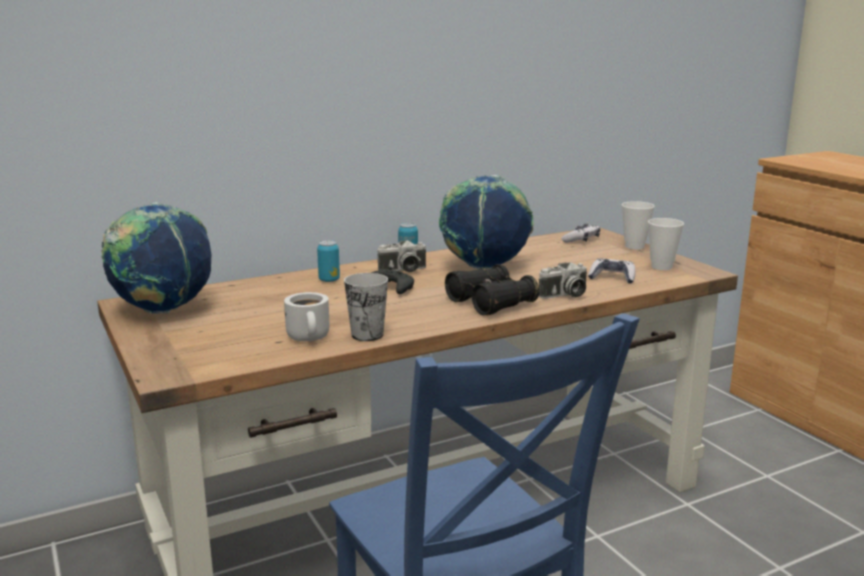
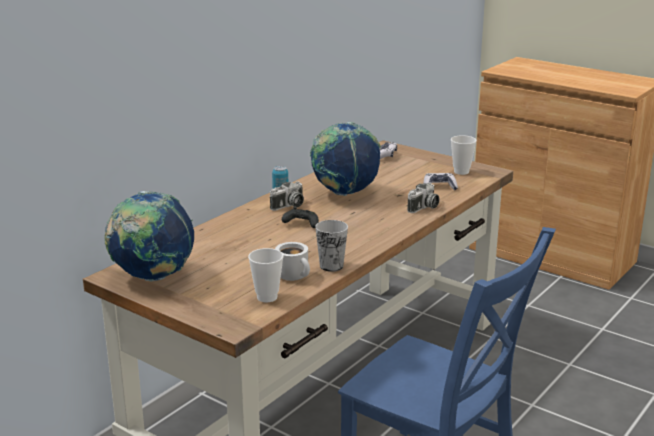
camera: 25 degrees left, 5 degrees up
can [317,240,340,282] -> none
black binoculars [445,264,539,316] -> none
cup [622,201,655,249] -> cup moved to [248,248,284,302]

